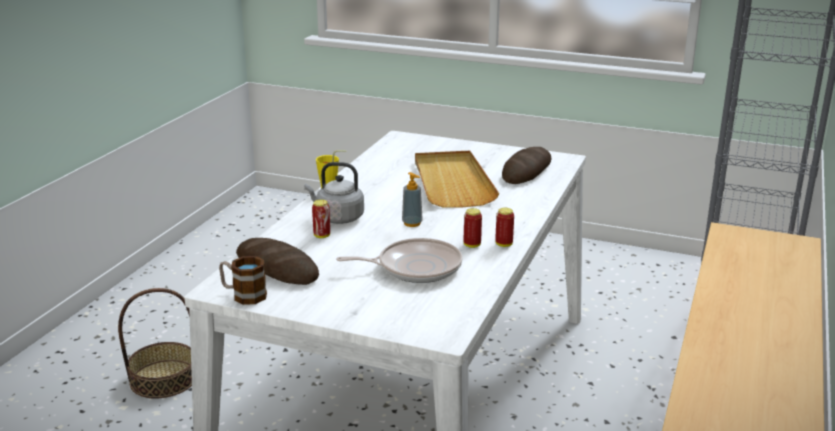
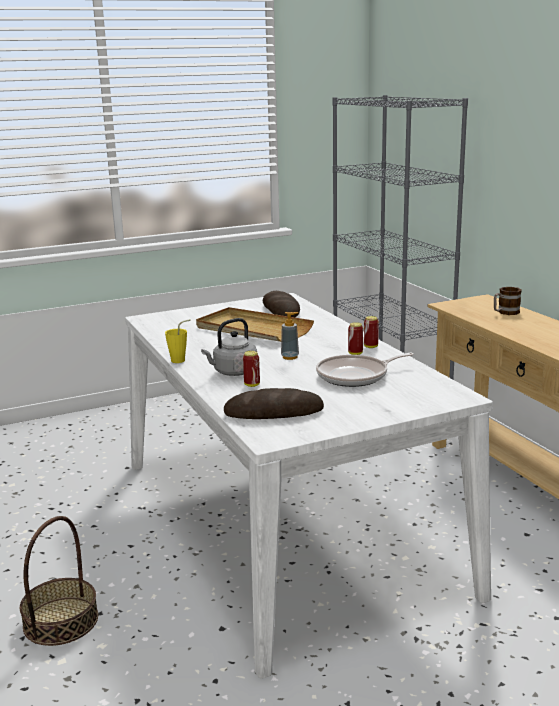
camera: 45 degrees left, 5 degrees down
mug [219,256,267,305] -> mug moved to [494,287,522,315]
frying pan [336,238,463,283] -> frying pan turned 150 degrees counterclockwise [316,353,414,387]

